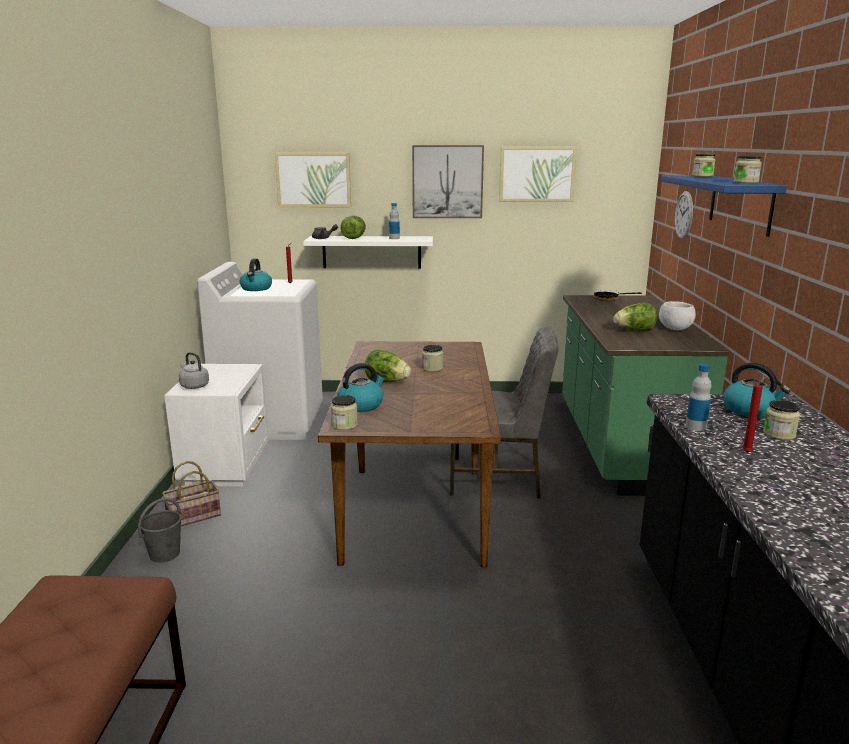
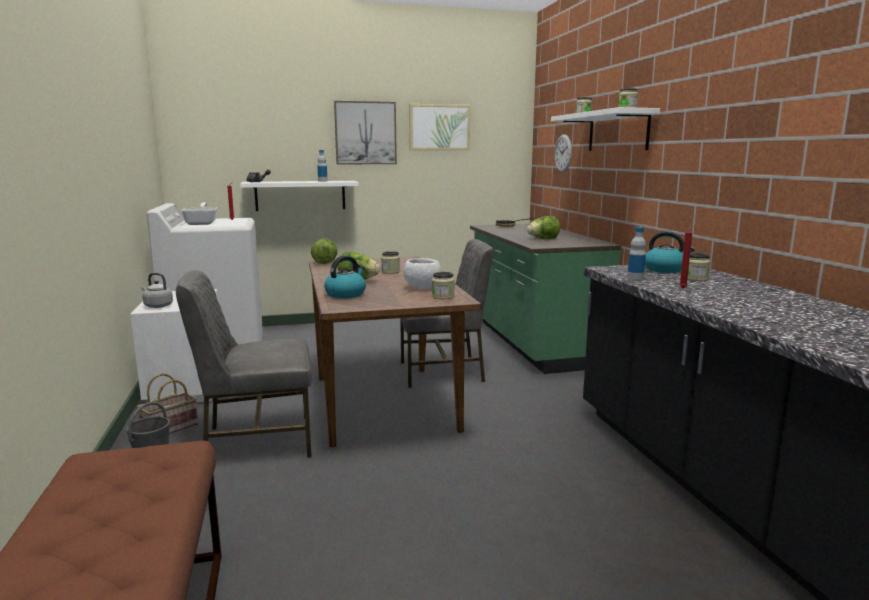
camera: 15 degrees left, 5 degrees down
kettle [240,258,272,291] -> frying pan [181,203,217,225]
picture [275,153,351,207] -> none
jar [331,395,358,430] -> jar moved to [432,272,455,299]
lettuce [341,216,366,239] -> lettuce moved to [311,238,337,264]
white bowl [659,301,696,330] -> white bowl moved to [403,258,441,289]
blue shelf [661,176,787,237] -> white shelf [551,107,660,151]
none -> grey chair [176,270,312,458]

